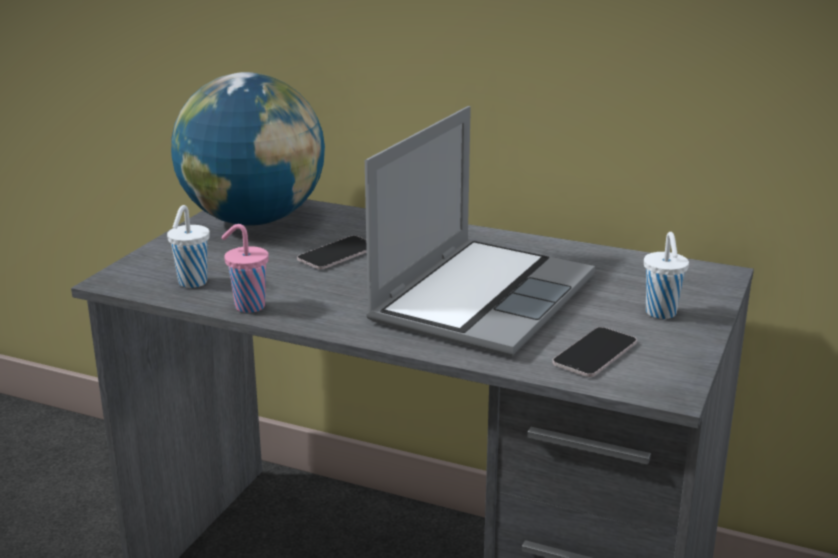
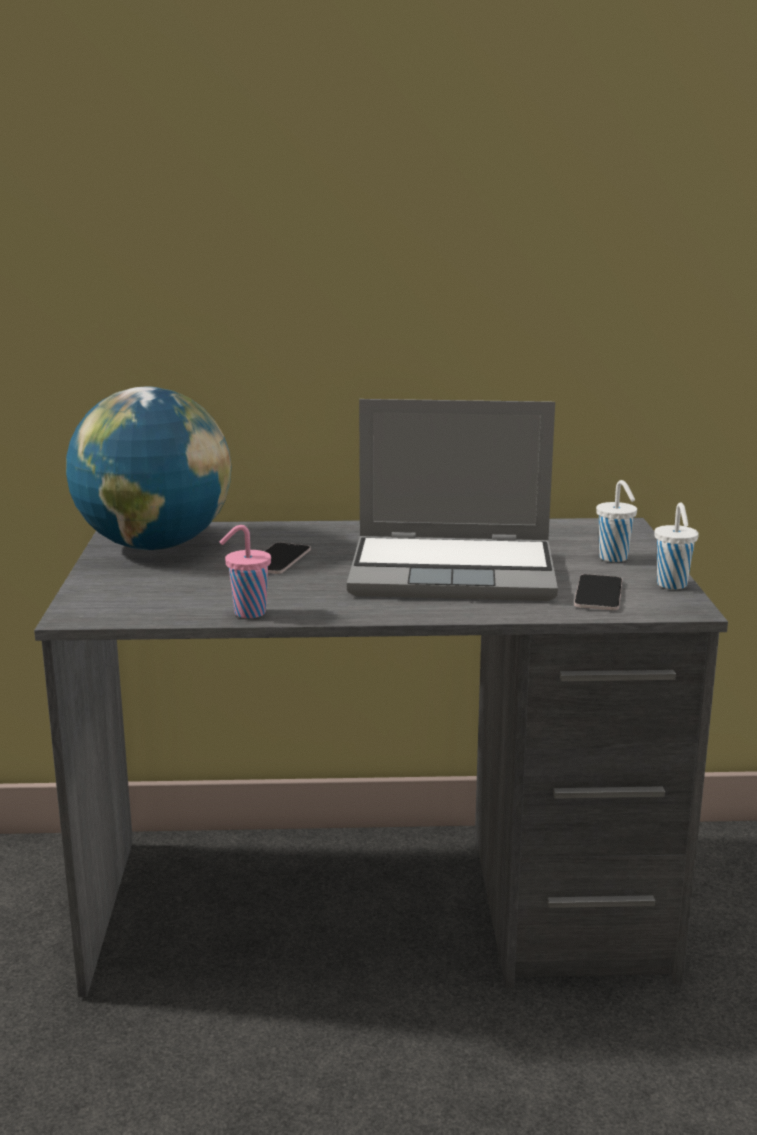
camera: 25 degrees left, 5 degrees down
white cup [167,205,210,288] -> white cup moved to [655,502,699,589]
laptop [365,106,595,357] -> laptop turned 90 degrees clockwise [347,399,558,601]

